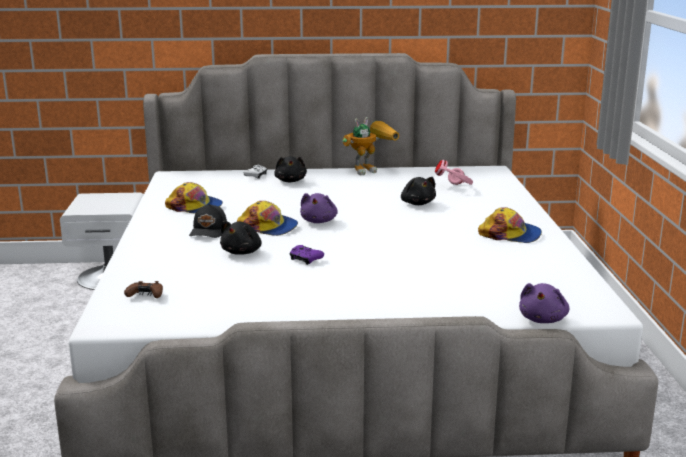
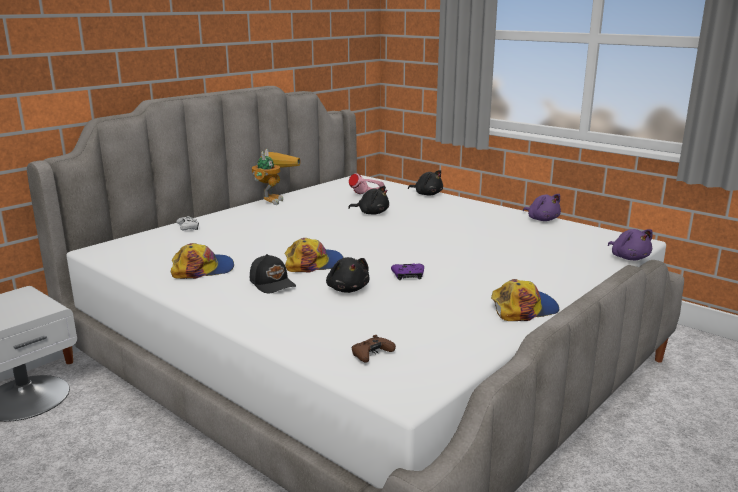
camera: 45 degrees left, 0 degrees up
black plush toy [274,156,307,182] -> black plush toy moved to [408,170,443,196]
purple plush toy [300,193,338,223] -> purple plush toy moved to [523,194,561,221]
cap [478,207,542,243] -> cap moved to [491,279,559,321]

